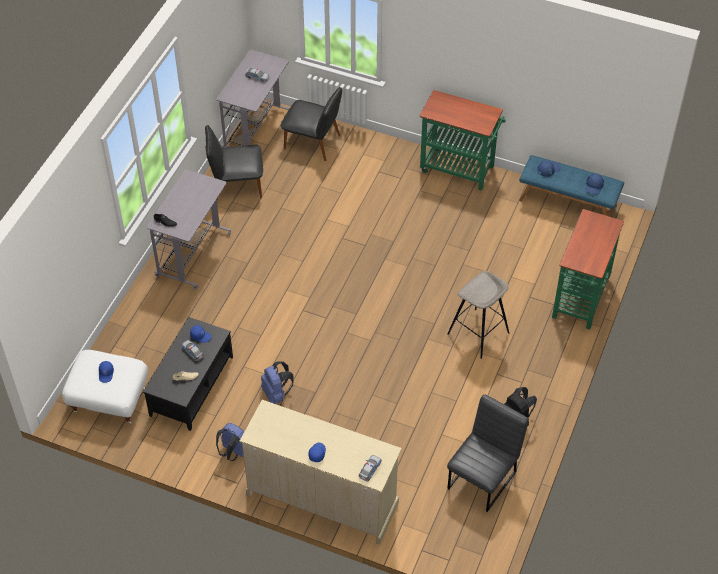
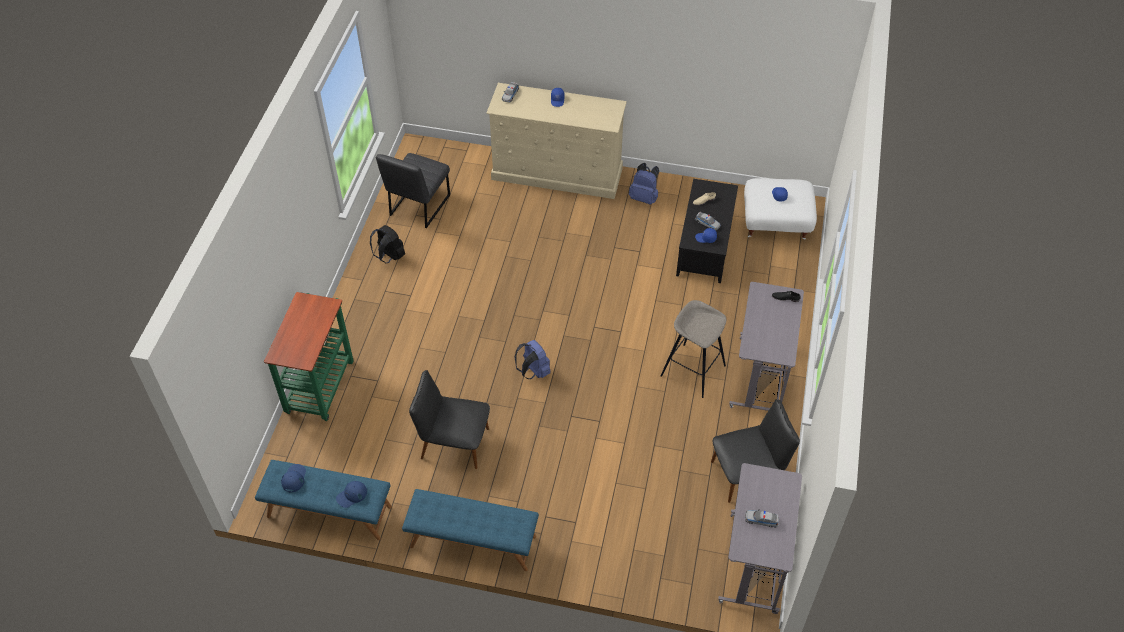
camera: 170 degrees right, 0 degrees up
blue backpack [261,361,294,404] -> blue backpack moved to [515,340,551,379]
black chair [280,87,342,161] -> black chair moved to [409,370,490,469]
green cart [420,90,506,191] -> blue bench [402,489,539,571]
grey stool [448,271,509,359] -> grey stool moved to [661,300,726,398]

